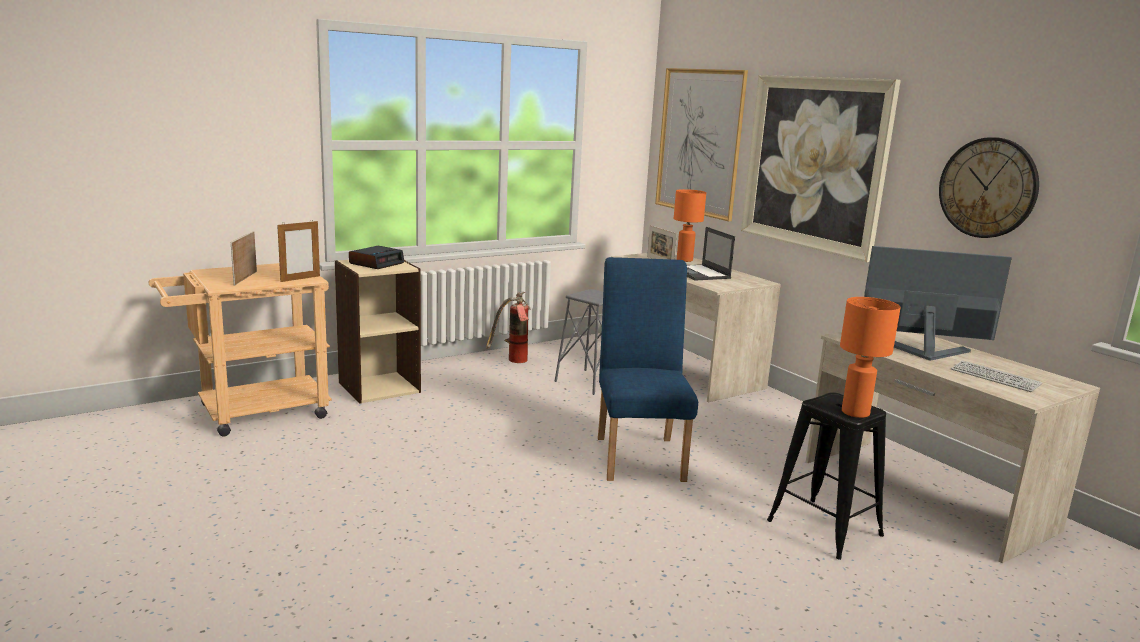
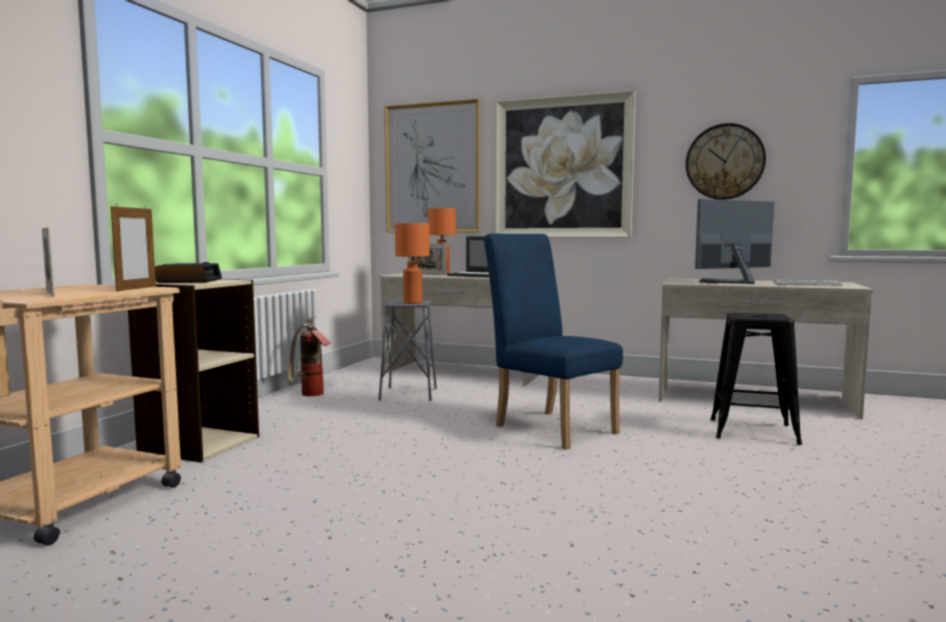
camera: 35 degrees left, 10 degrees down
orange table lamp [840,297,901,418] -> orange table lamp moved to [395,223,430,304]

